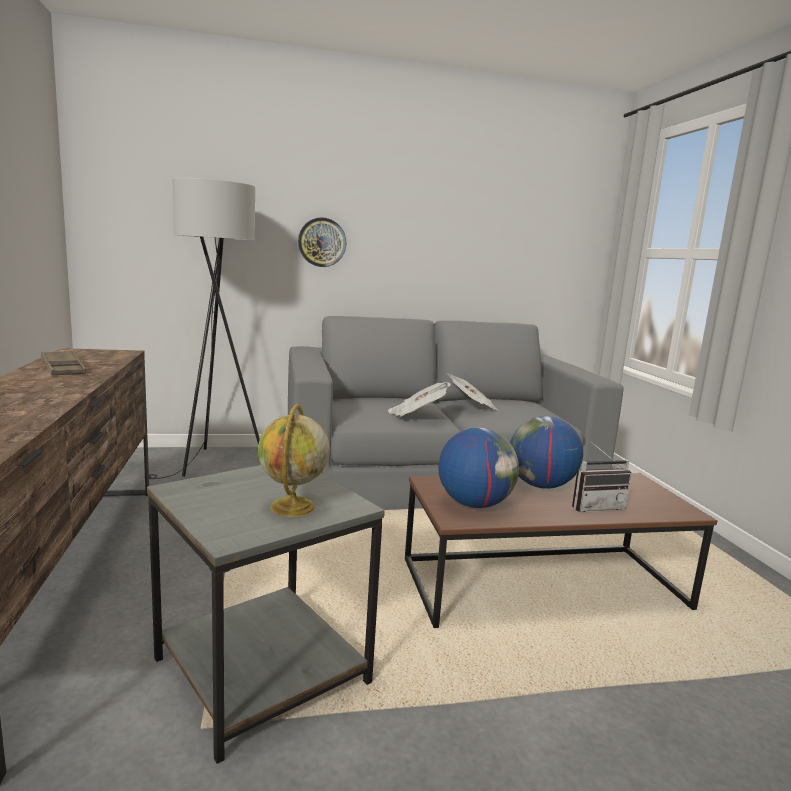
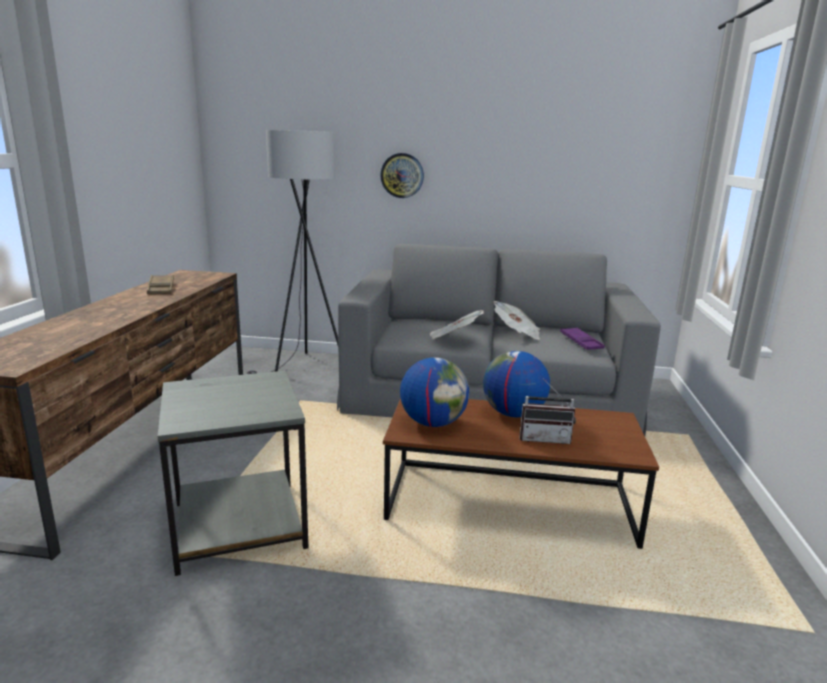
camera: 20 degrees right, 5 degrees up
globe [258,404,330,517] -> none
none -> purple tray [560,327,605,350]

